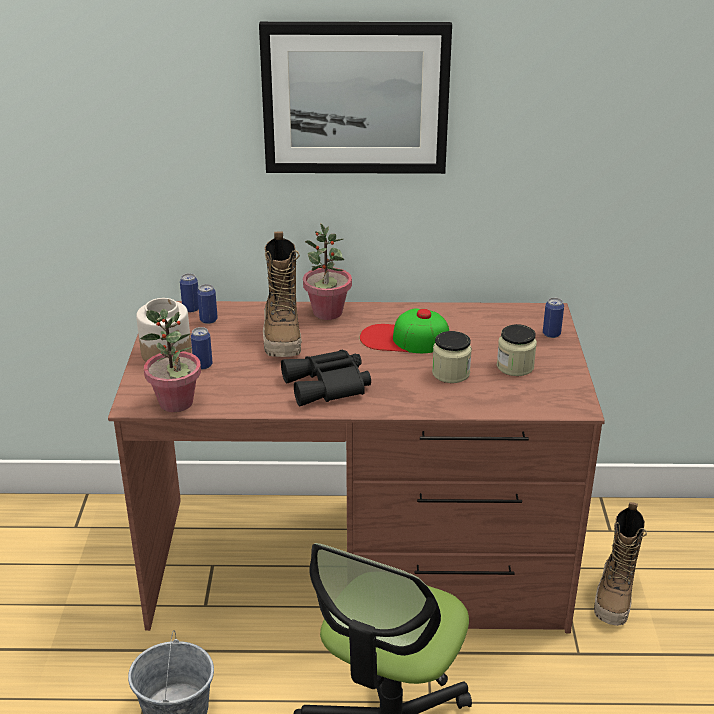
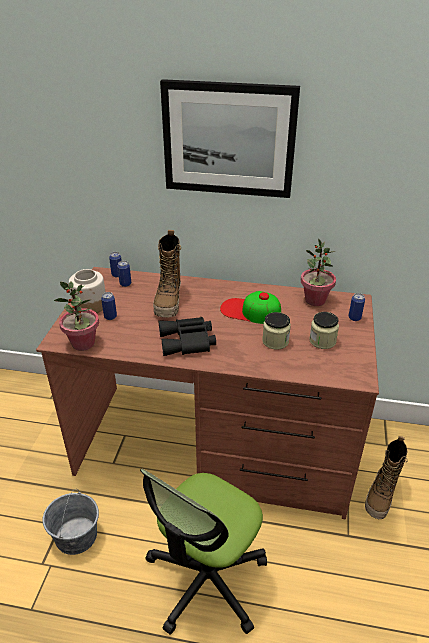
camera: 10 degrees right, 5 degrees up
potted plant [303,223,352,320] -> potted plant moved to [301,238,336,306]

